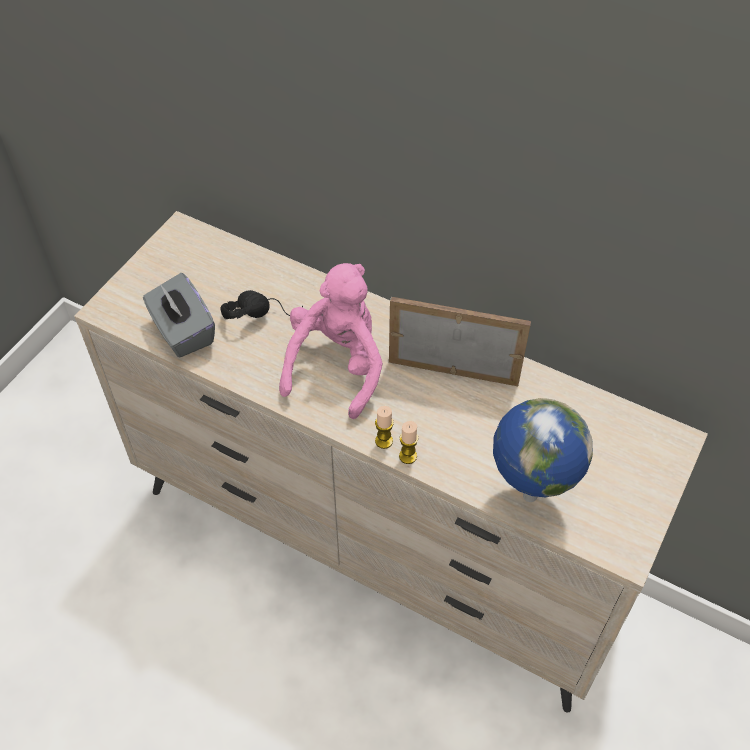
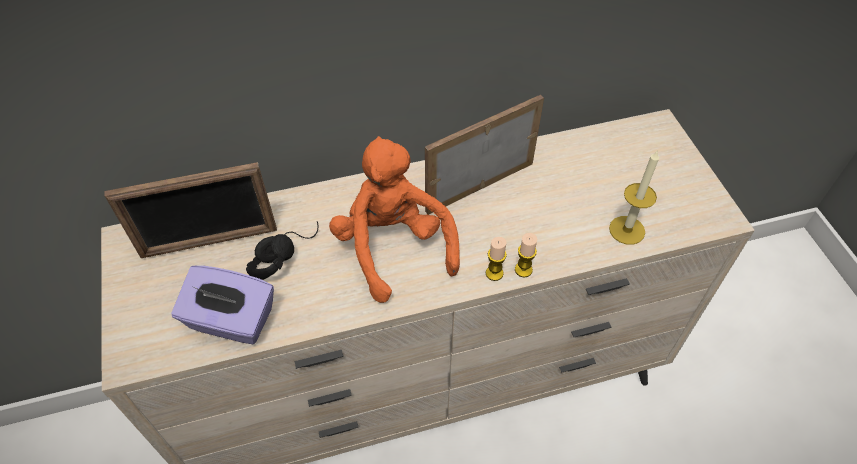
camera: 45 degrees left, 0 degrees up
grey tissue box [143,273,215,357] -> purple tissue box [171,266,274,344]
pink plush toy [279,263,383,419] -> orange plush toy [329,136,460,303]
globe [493,398,593,502] -> candle [609,150,659,245]
none -> picture frame [105,162,277,258]

